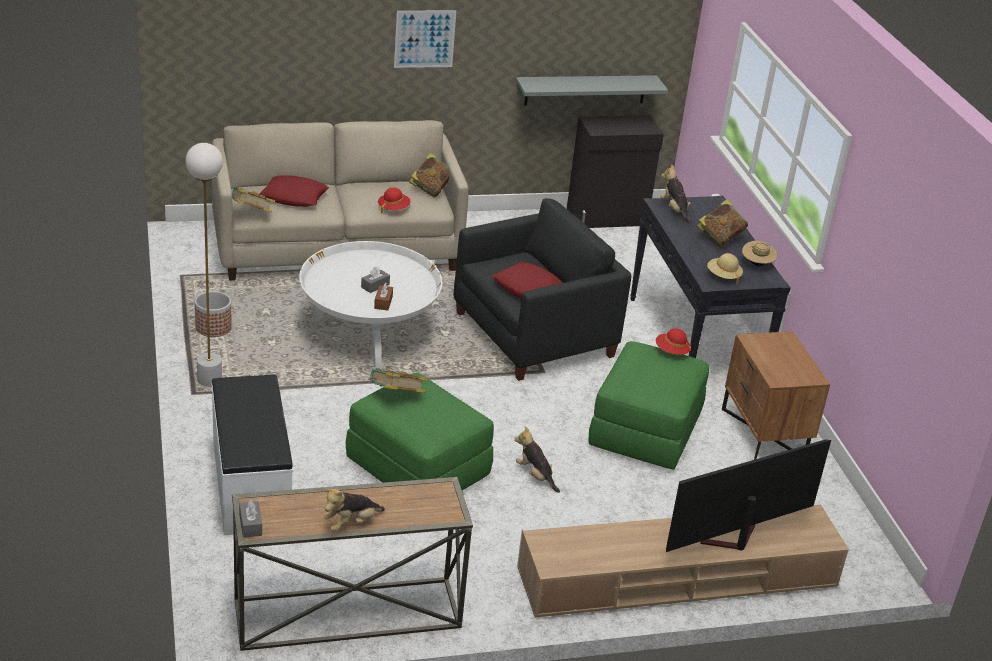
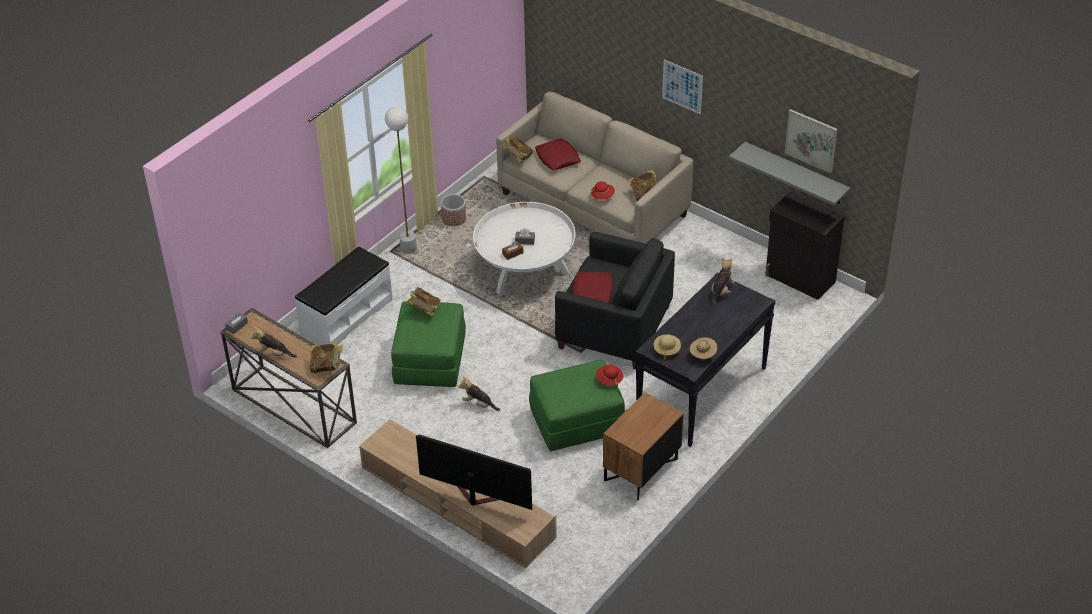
camera: 55 degrees right, 10 degrees up
plush toy [514,426,560,493] -> plush toy turned 75 degrees counterclockwise [458,376,500,411]
book [697,199,748,247] -> book moved to [309,342,343,373]
none -> picture [785,109,838,174]

